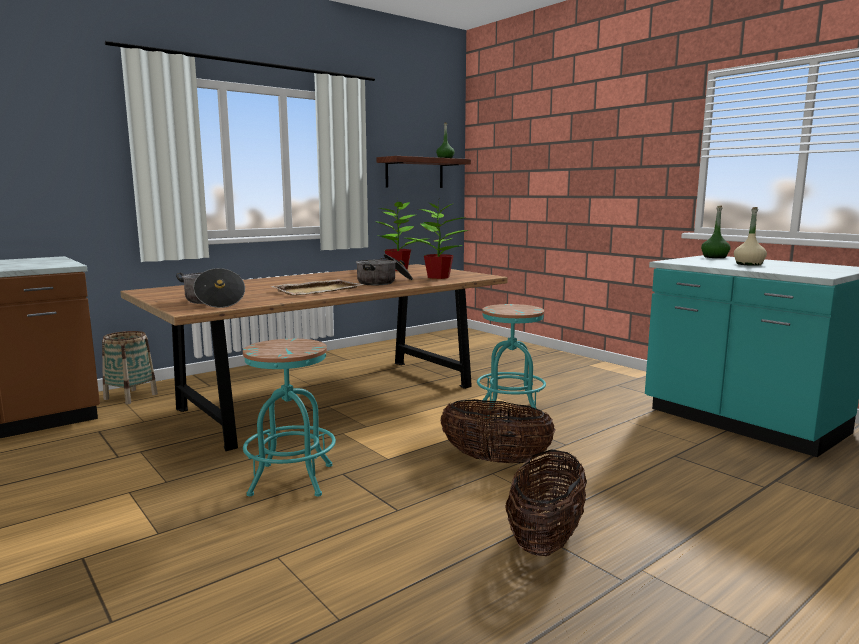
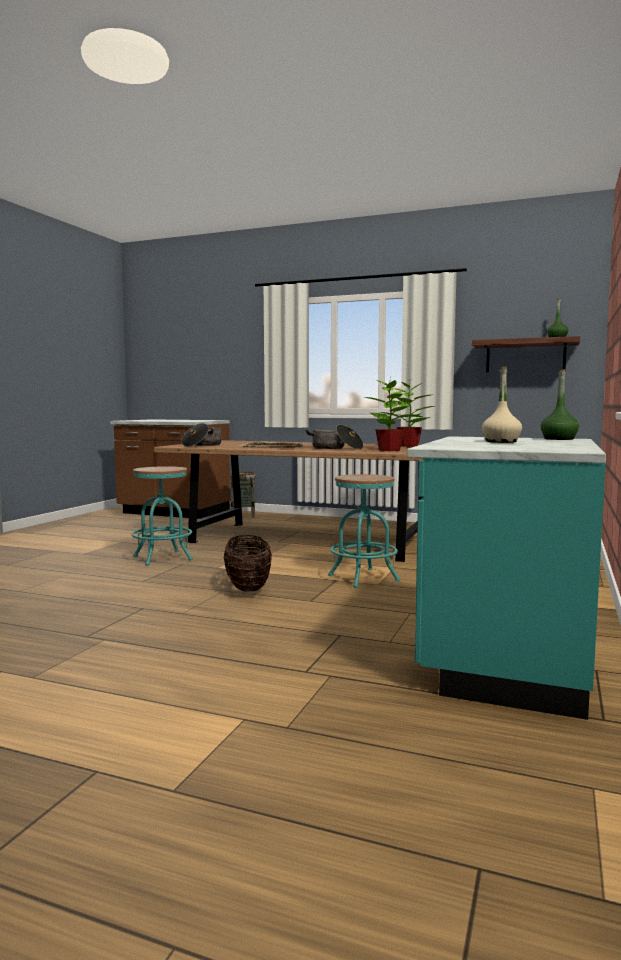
camera: 60 degrees right, 5 degrees down
basket [505,449,587,556] -> none

